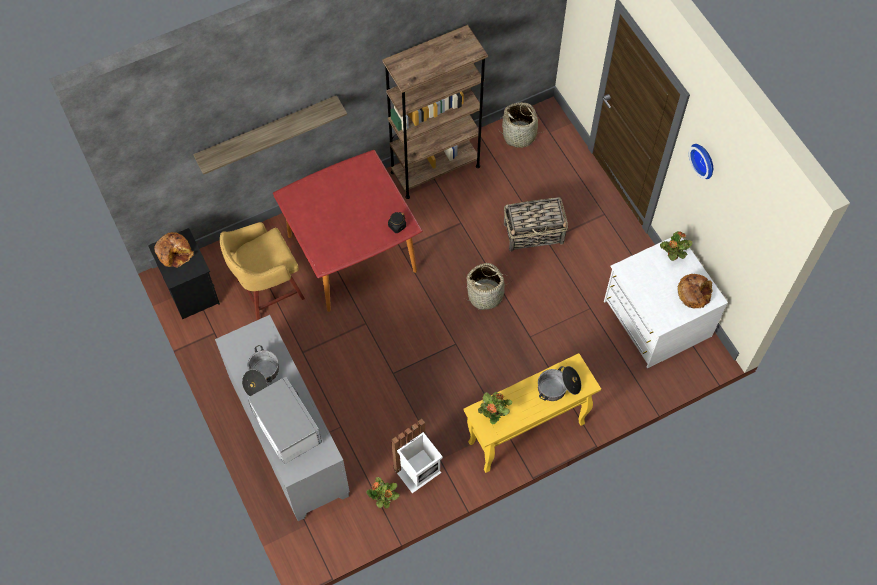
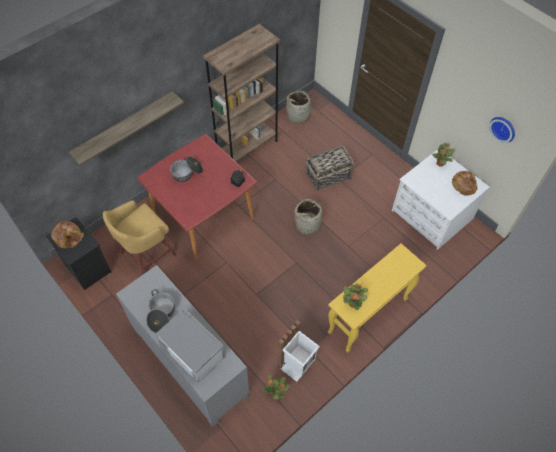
camera: 15 degrees left, 5 degrees down
cooking pot [538,366,581,401] -> cooking pot moved to [170,157,203,182]
wall clock [689,144,713,179] -> wall clock moved to [489,117,515,143]

